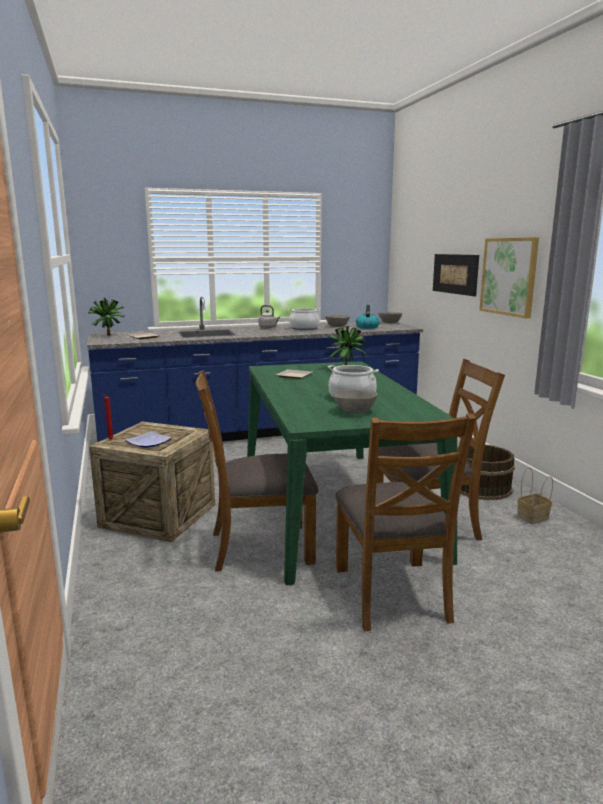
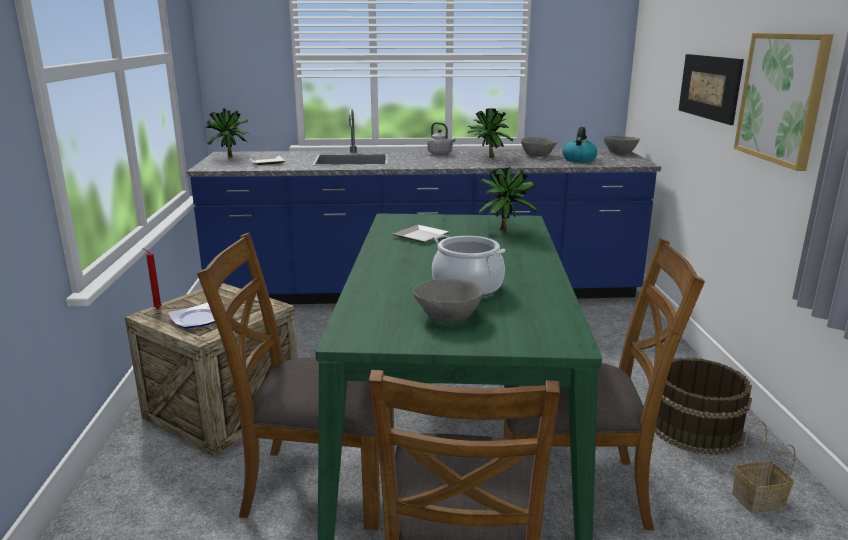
camera: 15 degrees right, 5 degrees up
cooking pot [288,308,321,330] -> potted plant [468,108,513,158]

